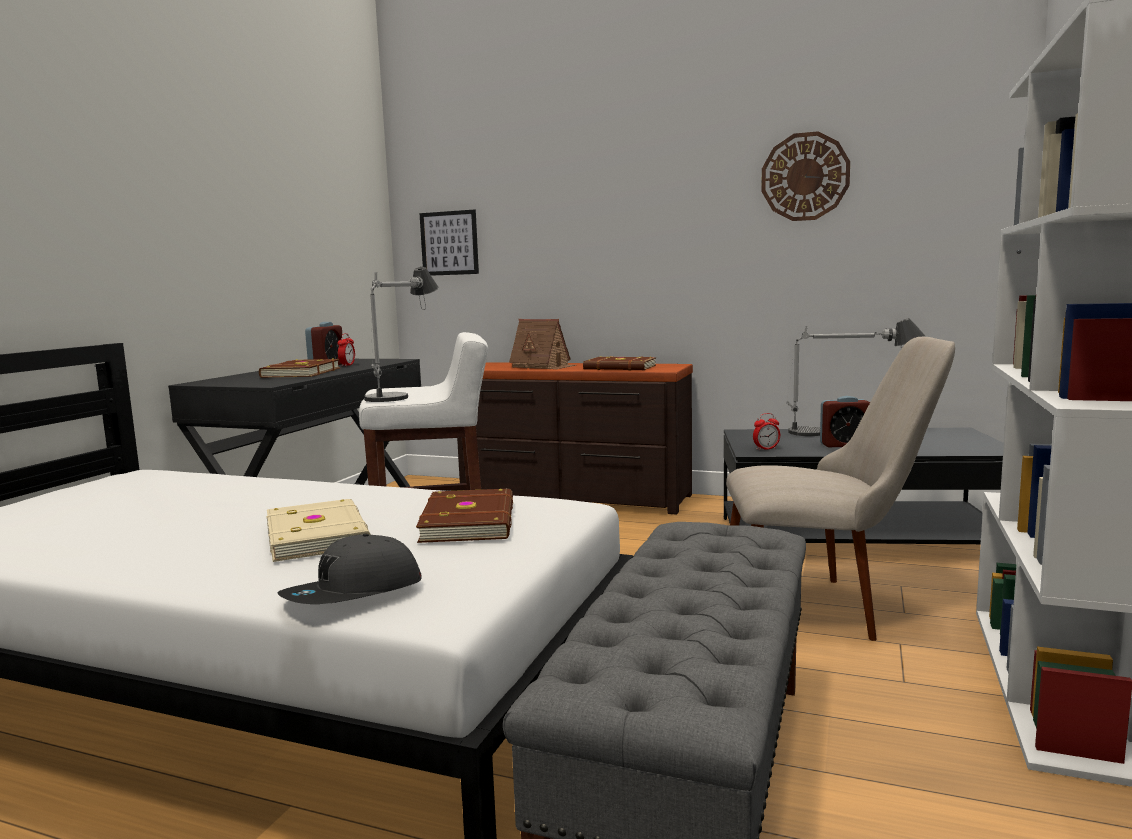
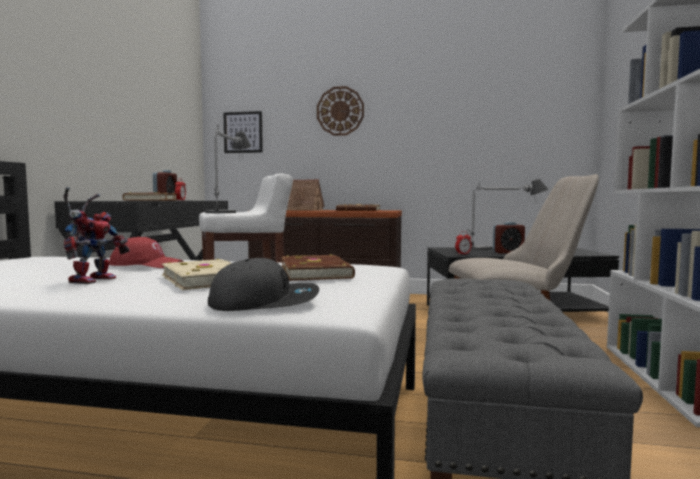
camera: 10 degrees left, 5 degrees down
grey cap [278,534,422,604] -> grey cap turned 135 degrees counterclockwise [208,258,319,311]
wall clock [761,131,850,221] -> wall clock moved to [317,86,364,136]
none -> toy robot [63,187,130,284]
none -> red cap [109,237,183,268]

